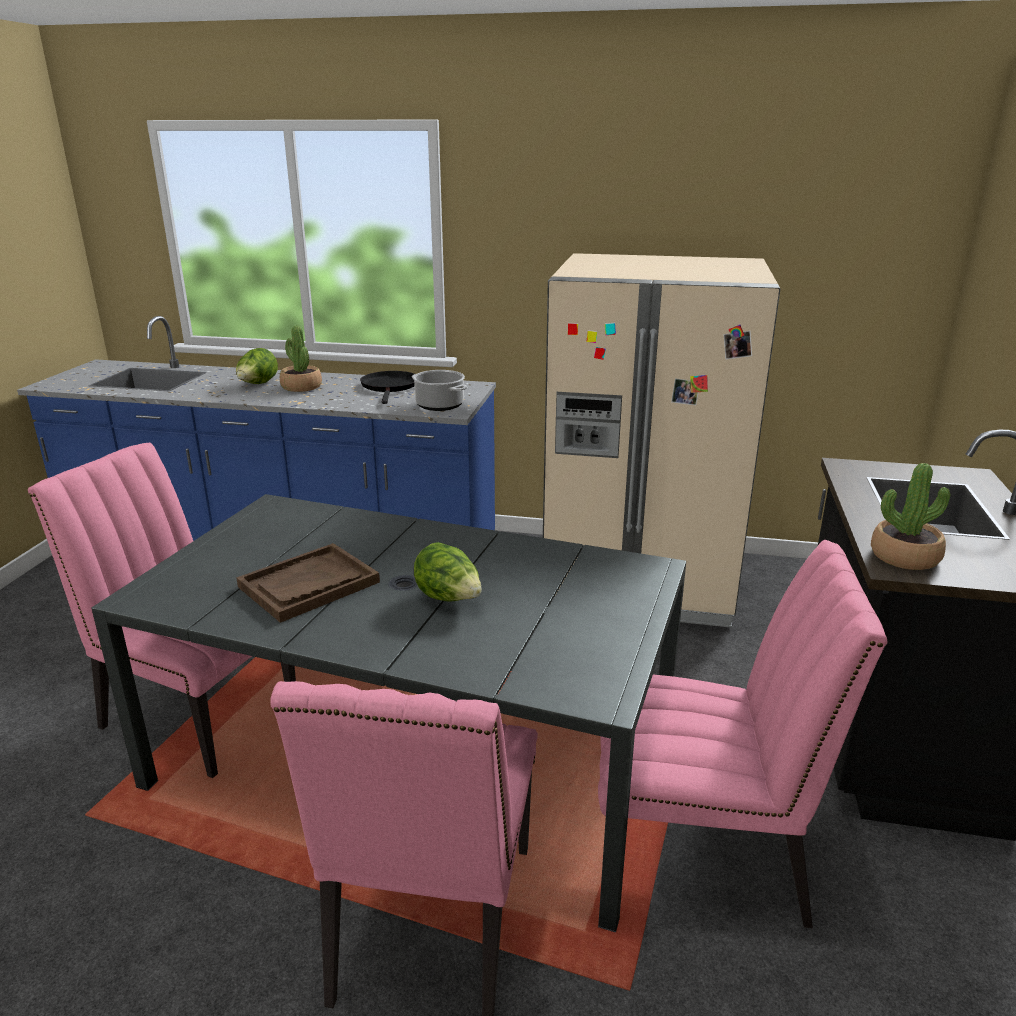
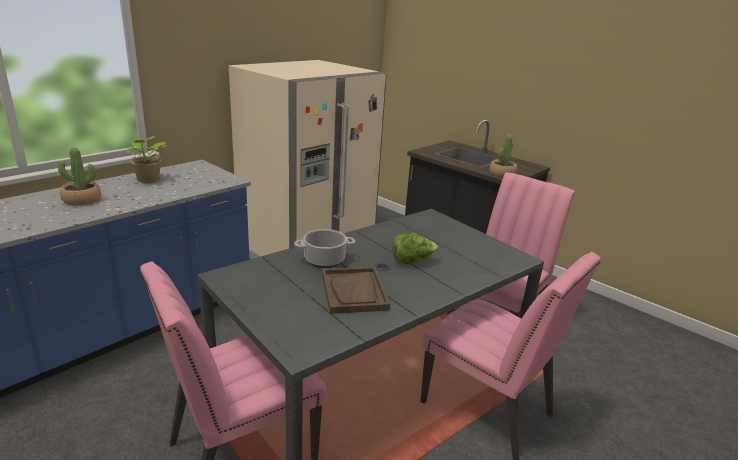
camera: 60 degrees left, 0 degrees up
lettuce [236,348,278,384] -> none
black frying pan [360,371,415,404] -> potted plant [125,136,167,183]
cooking pot [412,370,467,411] -> cooking pot moved to [294,229,355,268]

